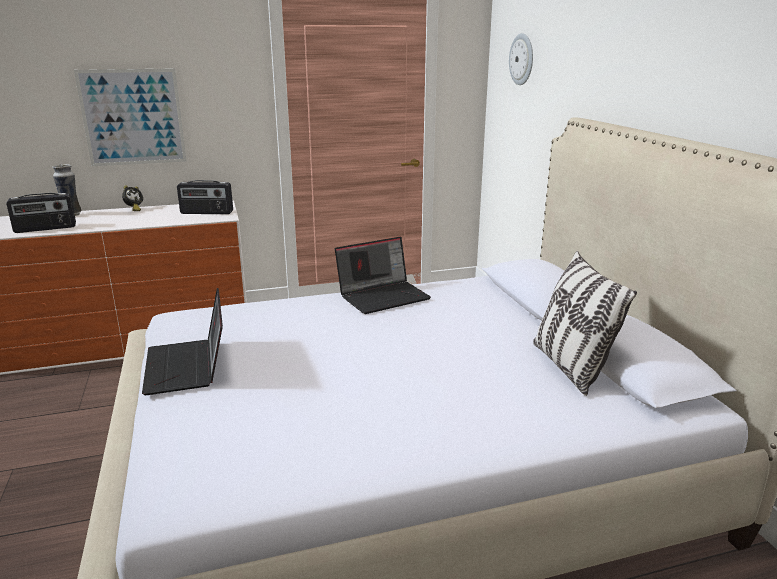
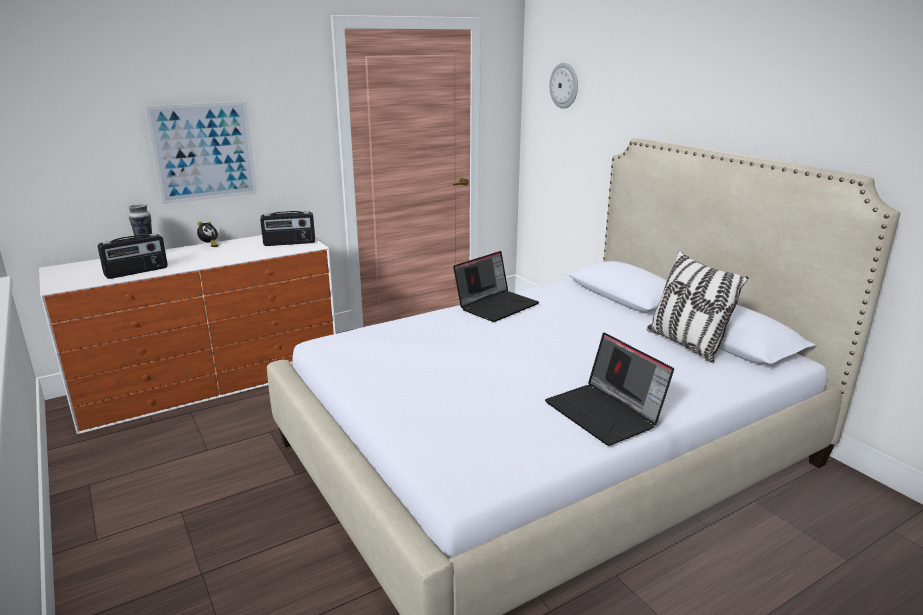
camera: 15 degrees left, 0 degrees up
laptop [142,288,223,395] -> laptop moved to [545,332,674,446]

